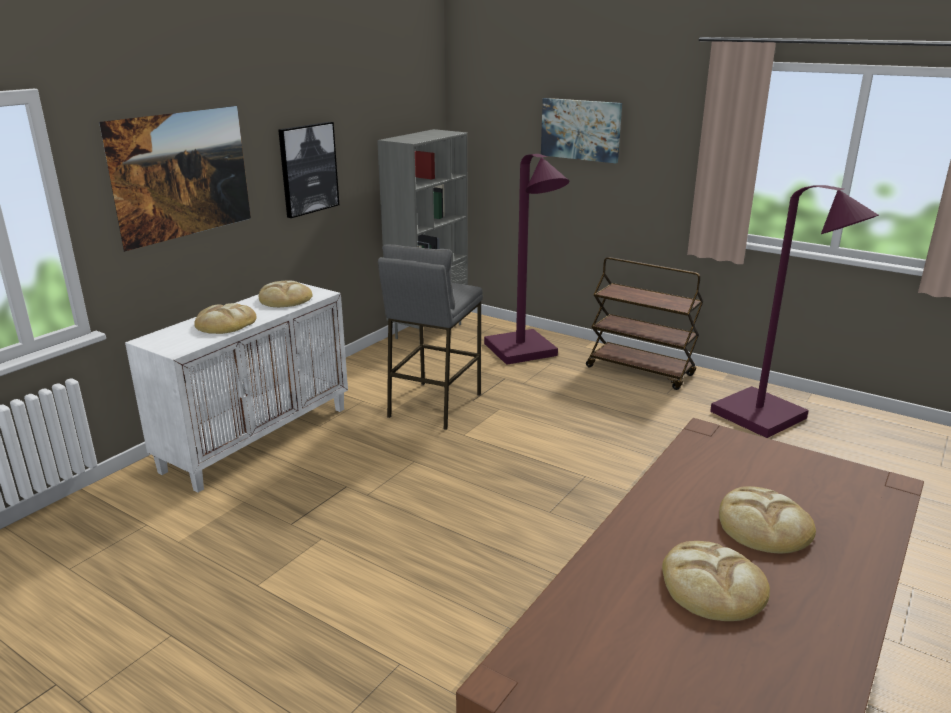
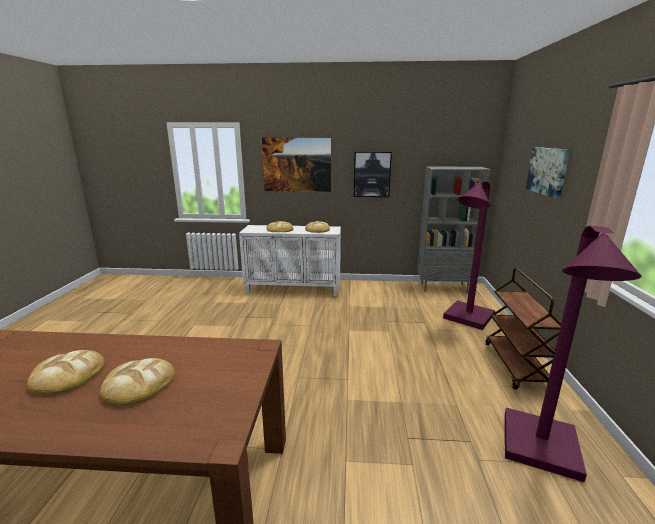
camera: 60 degrees right, 5 degrees down
grey stool [378,245,483,430] -> none

